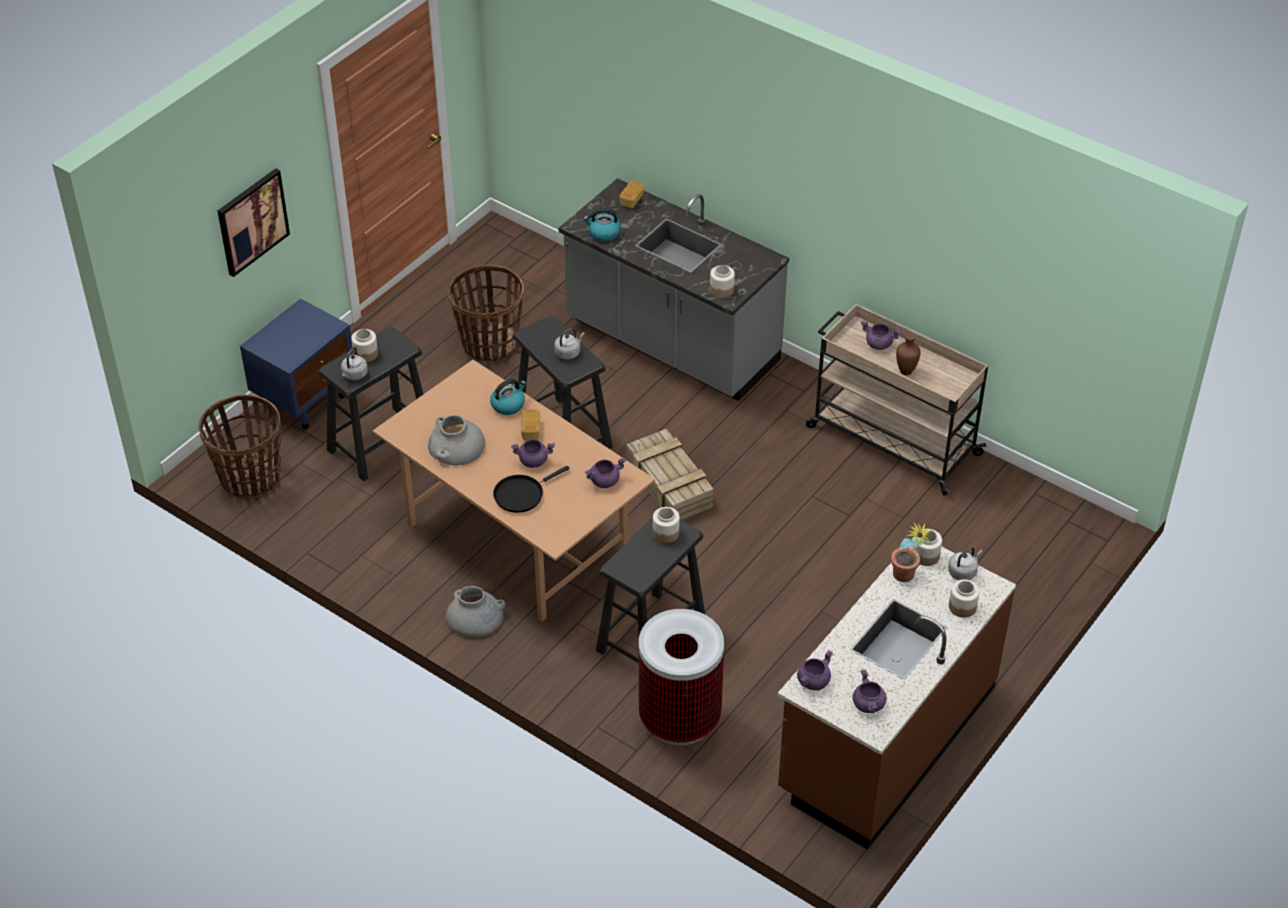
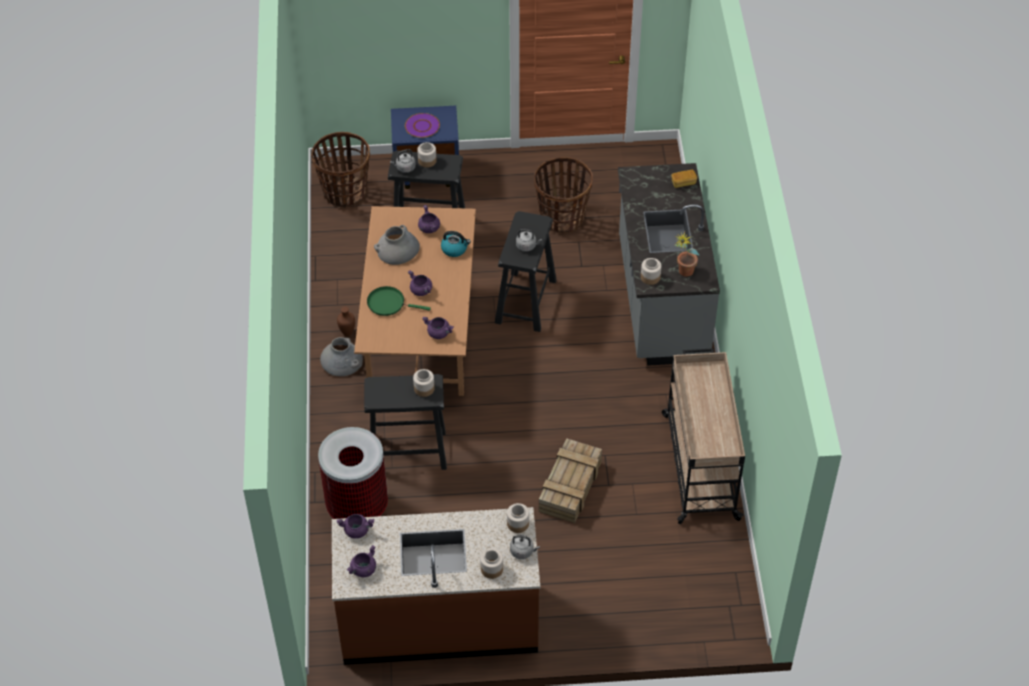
camera: 50 degrees right, 5 degrees up
picture [218,168,290,277] -> none
black frying pan [493,466,569,513] -> green frying pan [367,286,431,316]
bread [521,409,540,440] -> none
kettle [584,208,621,241] -> none
crate [626,429,714,520] -> crate moved to [539,438,602,523]
purple cooking pot [861,321,901,350] -> purple cooking pot moved to [418,205,440,233]
potted plant [891,522,933,582] -> potted plant moved to [674,233,699,276]
brown vase [896,333,921,375] -> brown vase moved to [337,307,355,336]
none -> purple plate [405,113,440,138]

